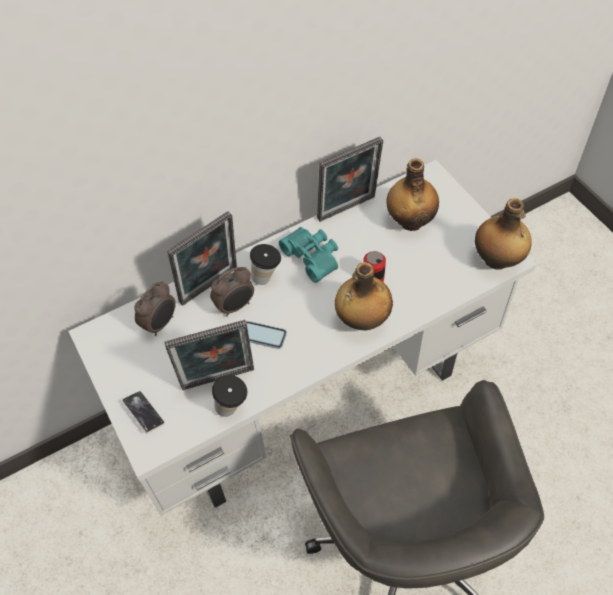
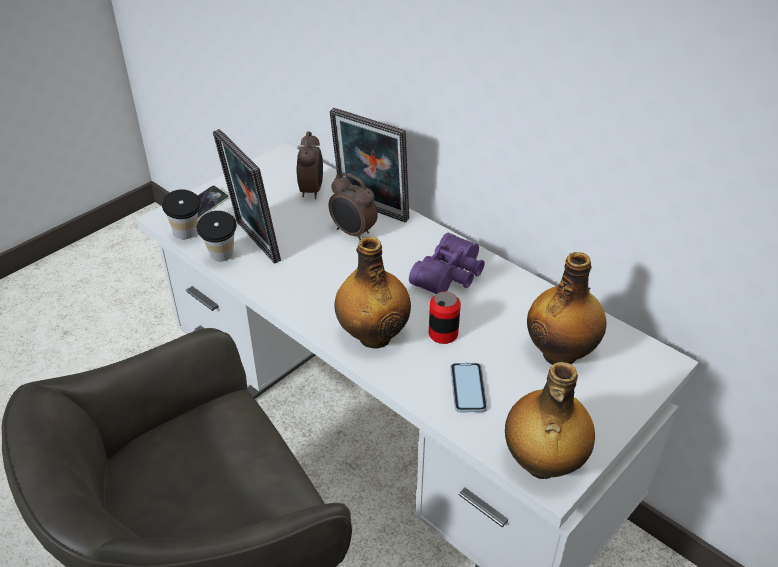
camera: 70 degrees right, 15 degrees down
alarm clock [134,281,176,336] -> alarm clock turned 105 degrees counterclockwise [297,131,323,199]
phone [246,321,287,349] -> phone moved to [450,363,487,412]
cup [250,244,281,285] -> cup moved to [162,189,201,239]
turquoise binoculars [279,227,338,283] -> purple binoculars [409,233,485,294]
picture frame [317,137,383,222] -> none

